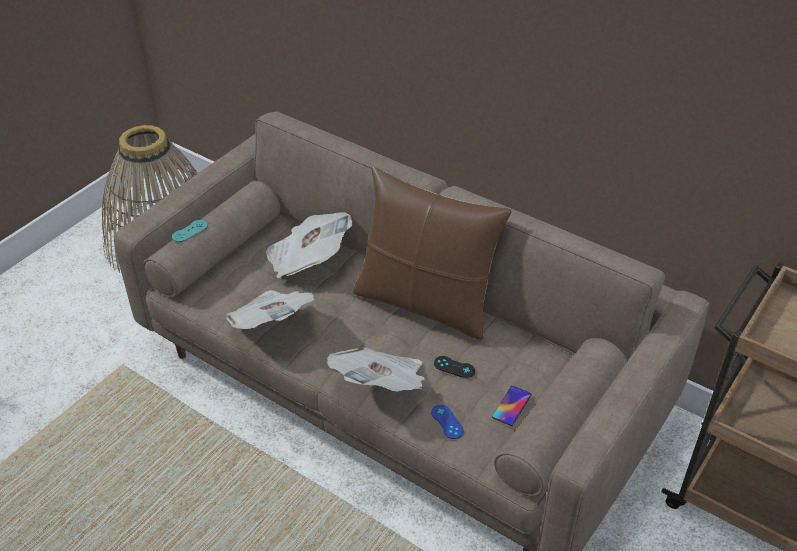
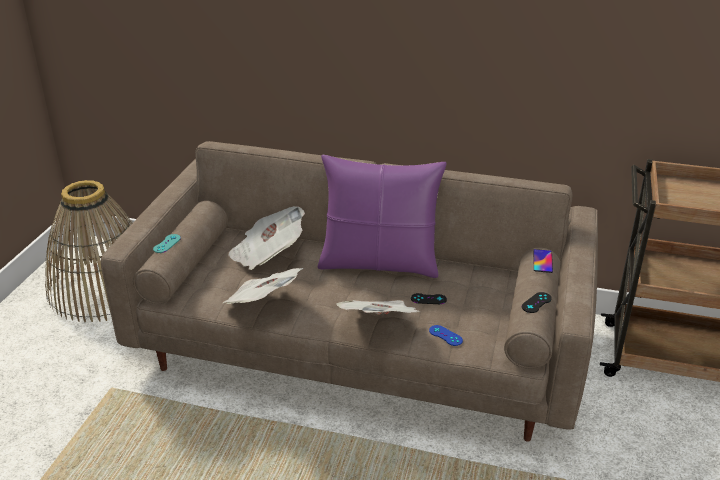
camera: 20 degrees left, 10 degrees down
brown pillow [353,167,512,340] -> purple pillow [318,155,446,278]
phone [492,386,532,426] -> phone moved to [533,249,553,273]
none -> black game controller [522,292,552,313]

